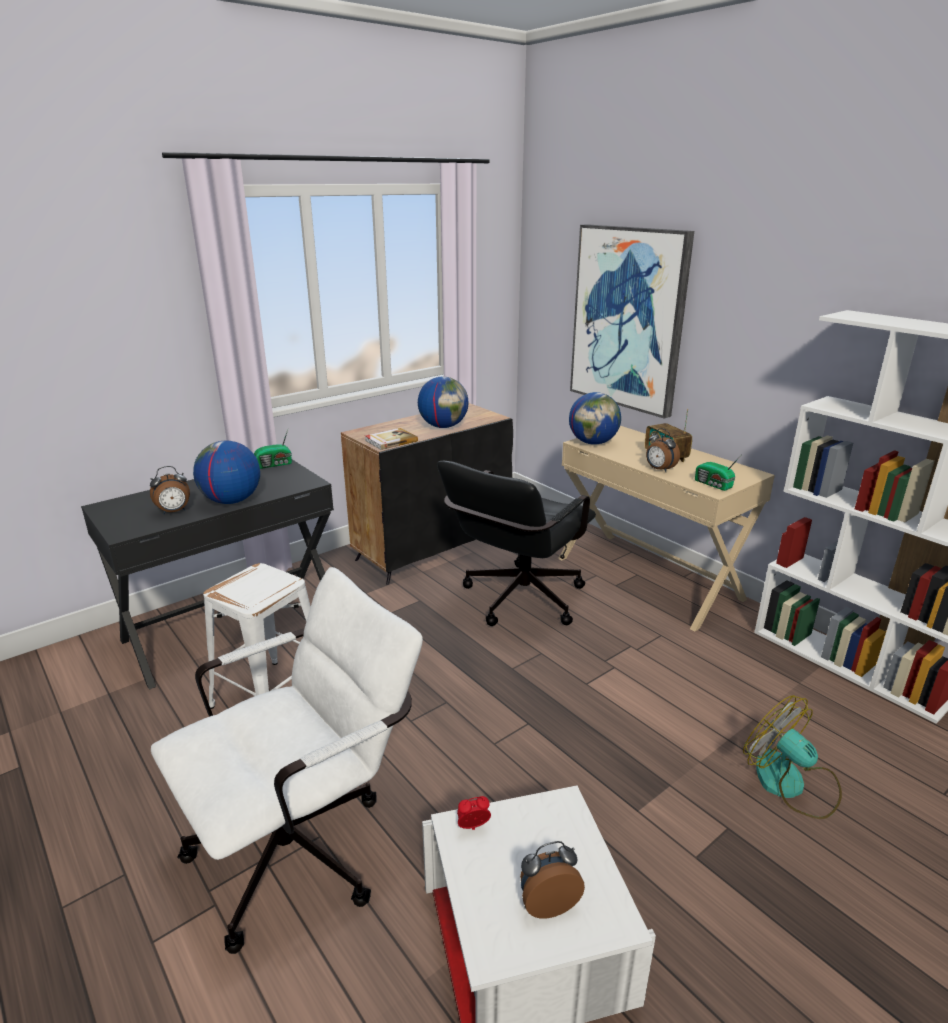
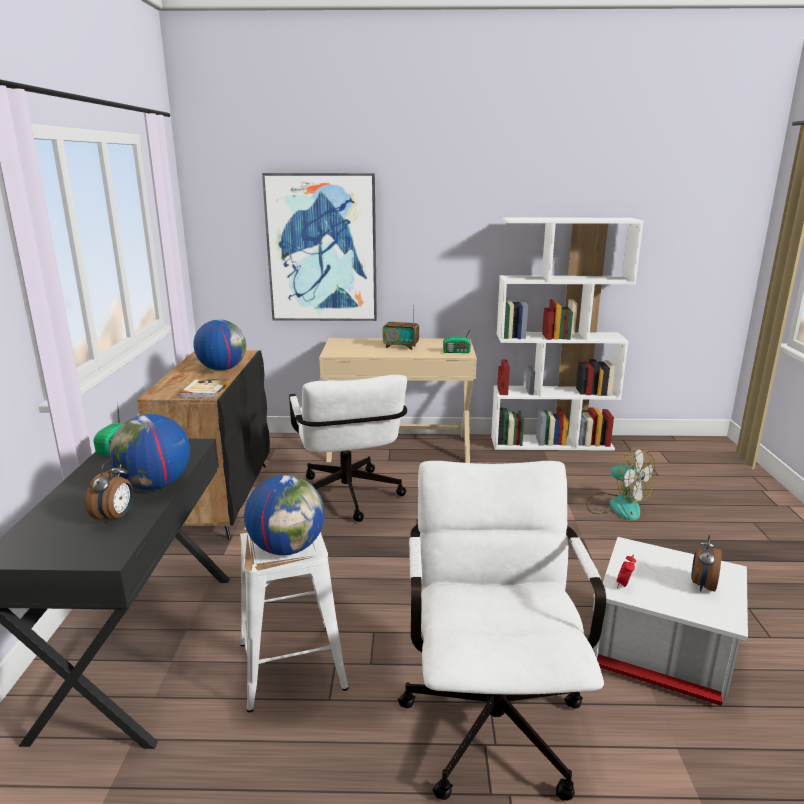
camera: 50 degrees left, 5 degrees down
black office chair [437,461,596,626] -> white office chair [289,375,407,522]
globe [569,392,621,445] -> globe moved to [244,475,325,555]
alarm clock [646,428,680,472] -> none
fan [743,695,842,819] -> fan turned 135 degrees counterclockwise [586,447,656,520]

